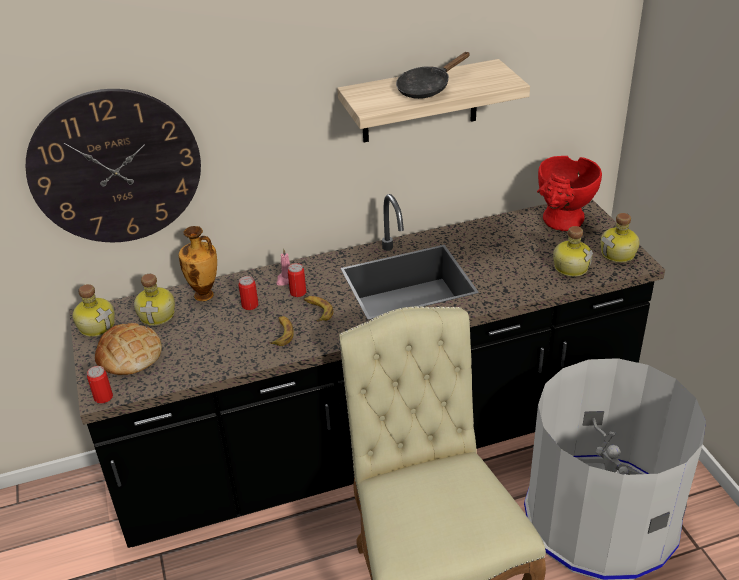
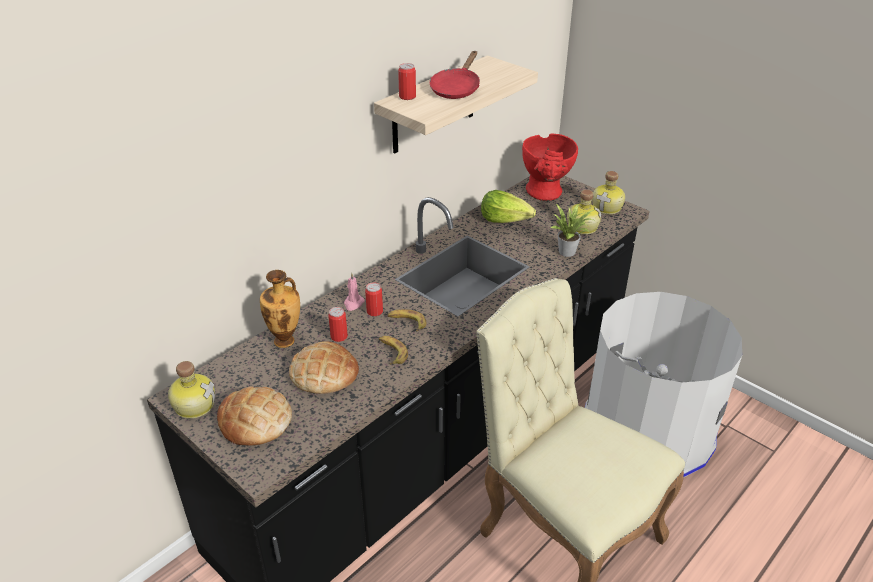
camera: 30 degrees left, 0 degrees up
wall clock [26,89,201,242] -> none
can [87,366,113,404] -> can moved to [398,63,416,100]
bottle [134,274,175,326] -> none
black frying pan [396,52,470,99] -> red frying pan [430,51,480,99]
none -> bread [289,341,359,394]
none -> lettuce [481,190,536,223]
none -> potted plant [551,203,594,257]

